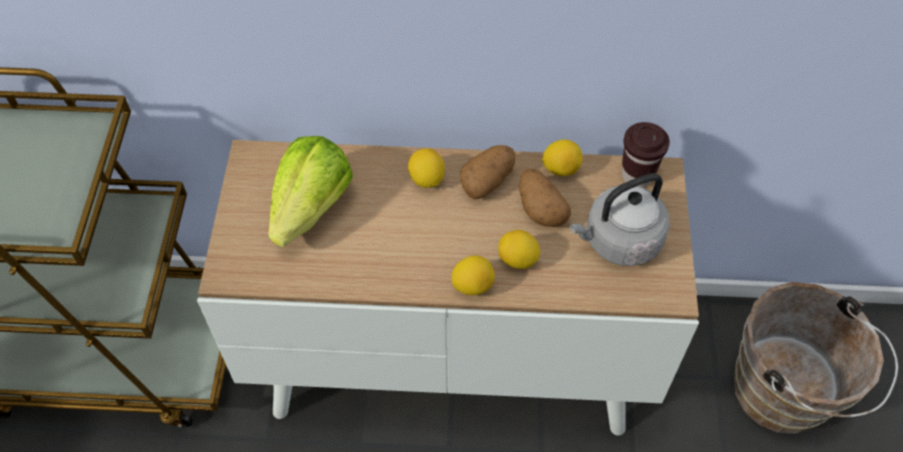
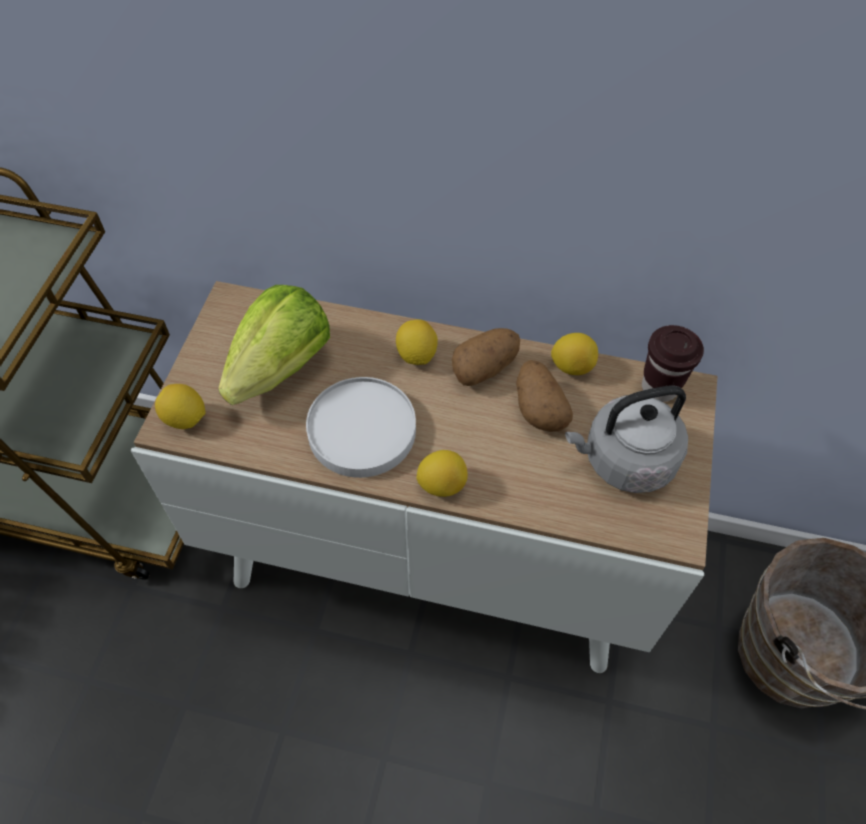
camera: 10 degrees right, 0 degrees up
lemon [498,230,540,269] -> lemon moved to [155,384,206,429]
none -> white plate [306,377,416,478]

